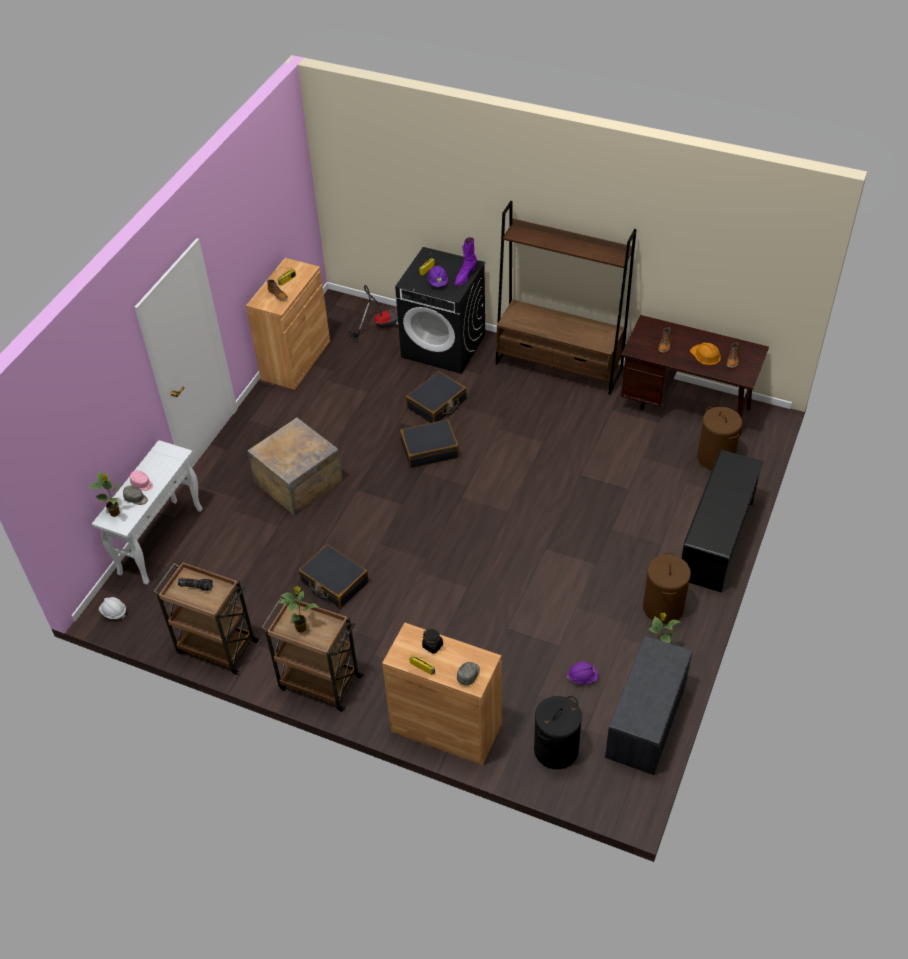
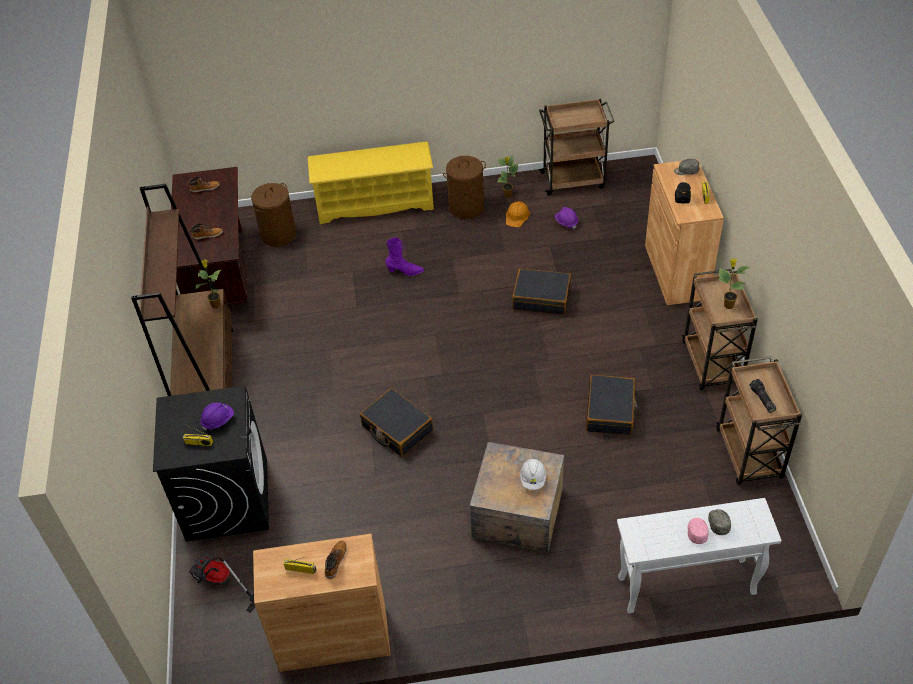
camera: 120 degrees left, 0 degrees up
potted plant [89,471,121,517] -> potted plant moved to [196,260,222,308]
white hard hat [99,597,126,619] -> white hard hat moved to [520,459,546,490]
black suitcase [406,371,467,423] -> black suitcase moved to [512,269,571,315]
purple boot [454,237,477,286] -> purple boot moved to [386,237,424,276]
black laundry basket [534,696,582,769] -> none
grey bench [605,636,692,775] -> brown cart [538,99,614,196]
black shoe rack [682,449,764,592] -> yellow shoe rack [307,142,434,224]
orange hard hat [690,343,721,365] -> orange hard hat moved to [506,201,530,227]

